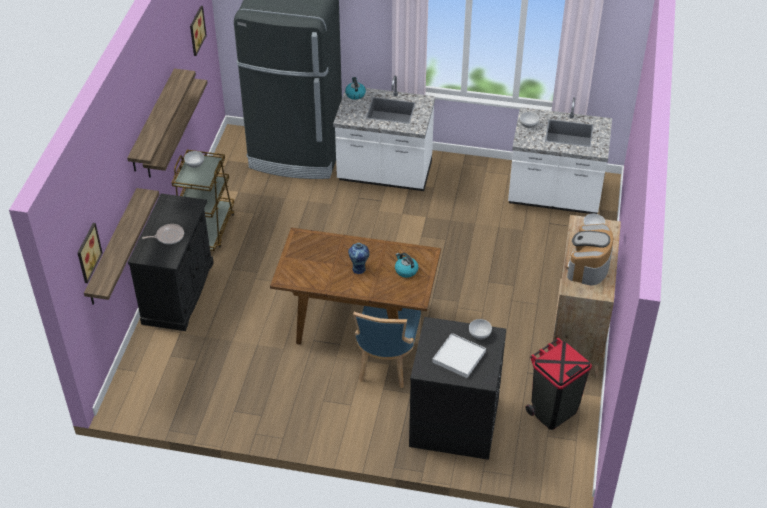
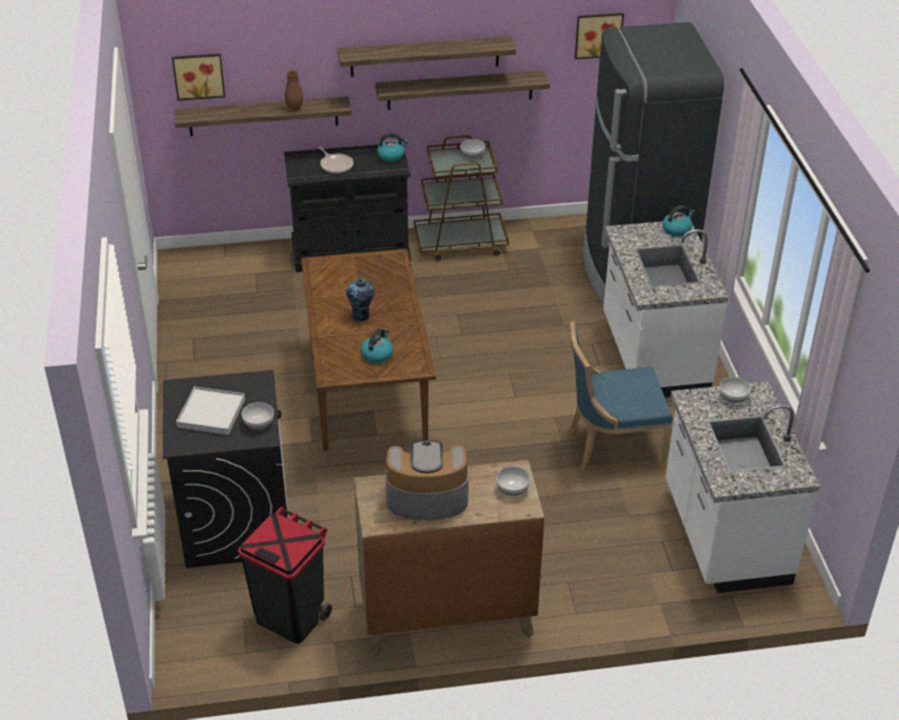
camera: 70 degrees right, 5 degrees down
blue chair [353,306,421,388] -> blue chair moved to [569,321,672,471]
none -> brown vase [285,70,303,111]
none -> kettle [377,133,408,162]

